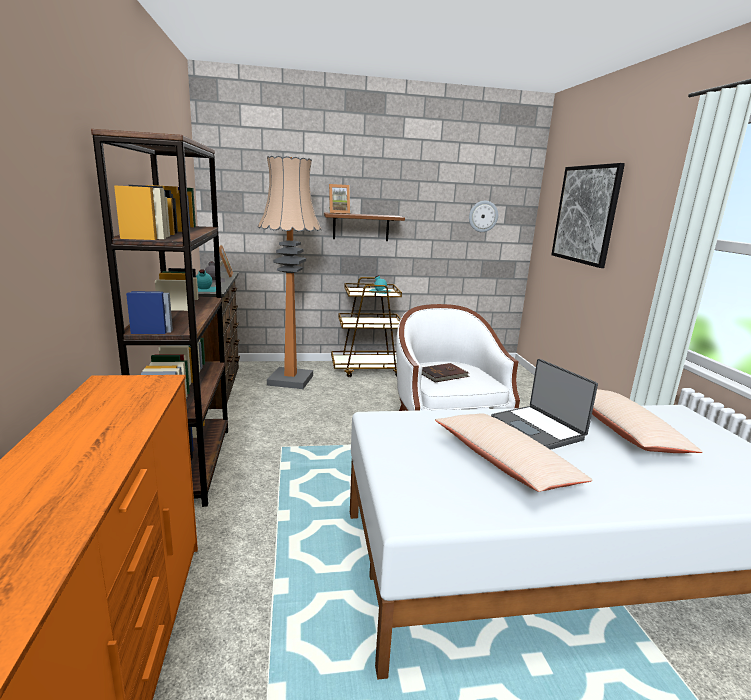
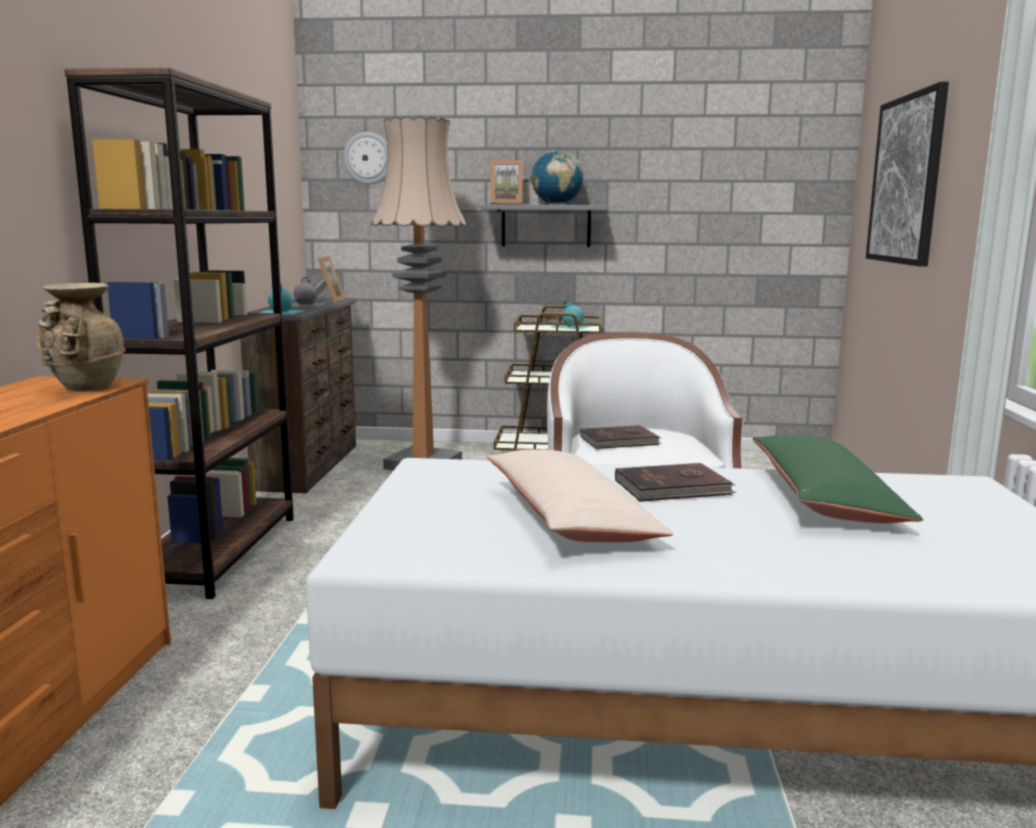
camera: 15 degrees right, 5 degrees down
brown shelf [324,212,405,241] -> grey shelf [480,204,607,247]
wall clock [469,201,498,232] -> wall clock moved to [343,132,387,185]
laptop [491,359,598,450] -> brown book [615,463,736,502]
beige pillow [592,389,703,453] -> green pillow [752,434,923,523]
none -> beige vase [36,283,126,392]
none -> globe [531,150,583,205]

